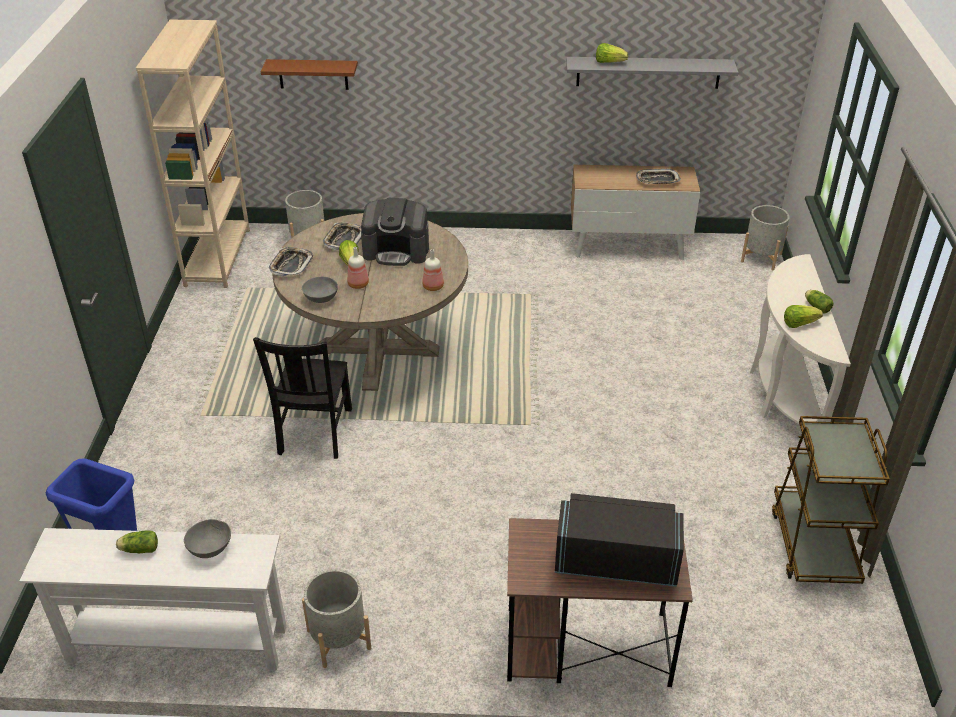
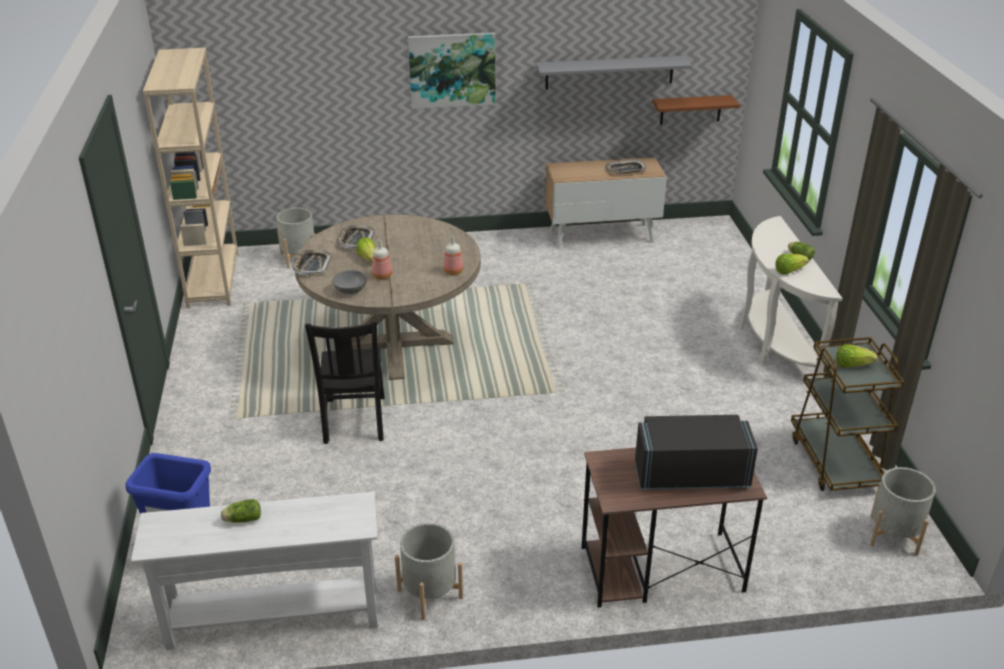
camera: 10 degrees left, 5 degrees down
grey bowl [184,519,231,558] -> none
brown shelf [261,59,358,90] -> brown shelf moved to [652,95,740,125]
coffee machine [361,198,429,266] -> none
lettuce [596,43,628,63] -> lettuce moved to [837,344,877,368]
grey planter [741,205,790,270] -> grey planter moved to [870,467,936,556]
none -> picture [408,33,495,109]

